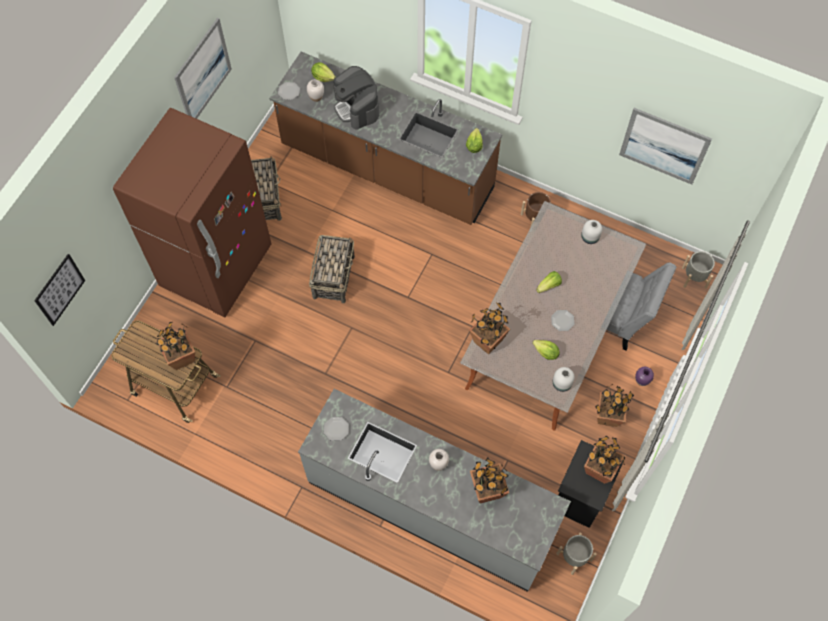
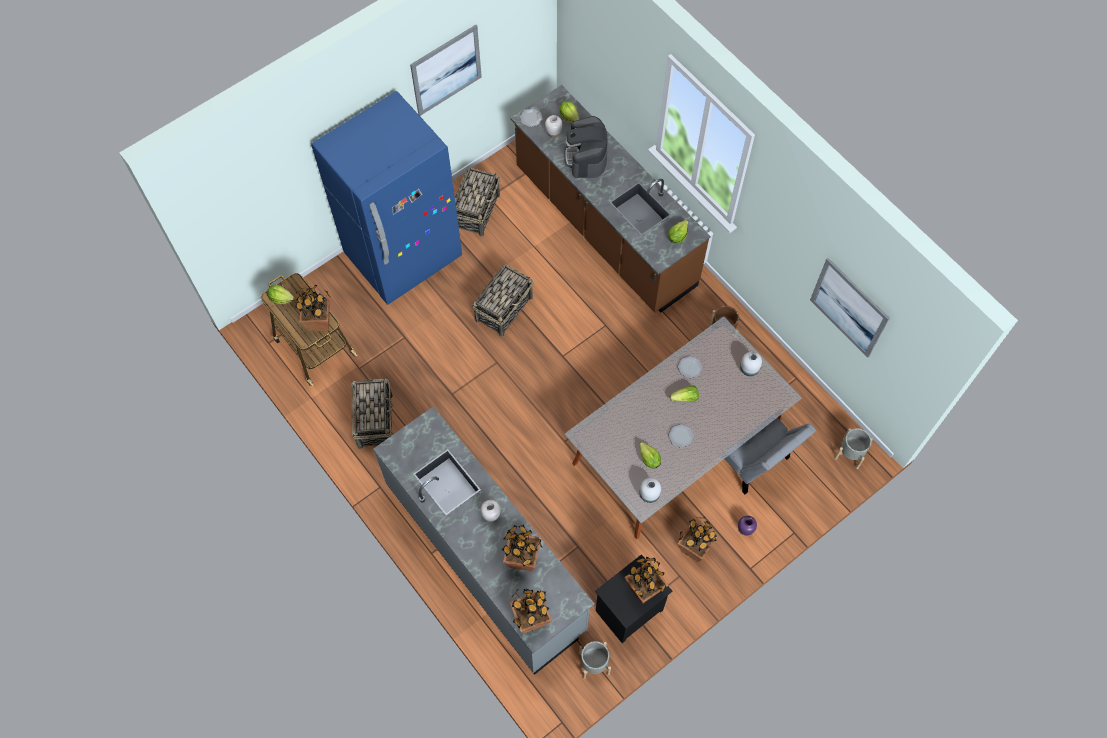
camera: 25 degrees right, 0 degrees up
picture [34,254,85,326] -> none
brown fridge [113,107,271,318] -> blue fridge [311,91,462,305]
plate [324,417,349,441] -> plate moved to [678,356,703,378]
potted plant [469,303,510,355] -> potted plant moved to [510,589,552,633]
none -> lettuce [267,285,295,304]
none -> basket [351,378,393,449]

